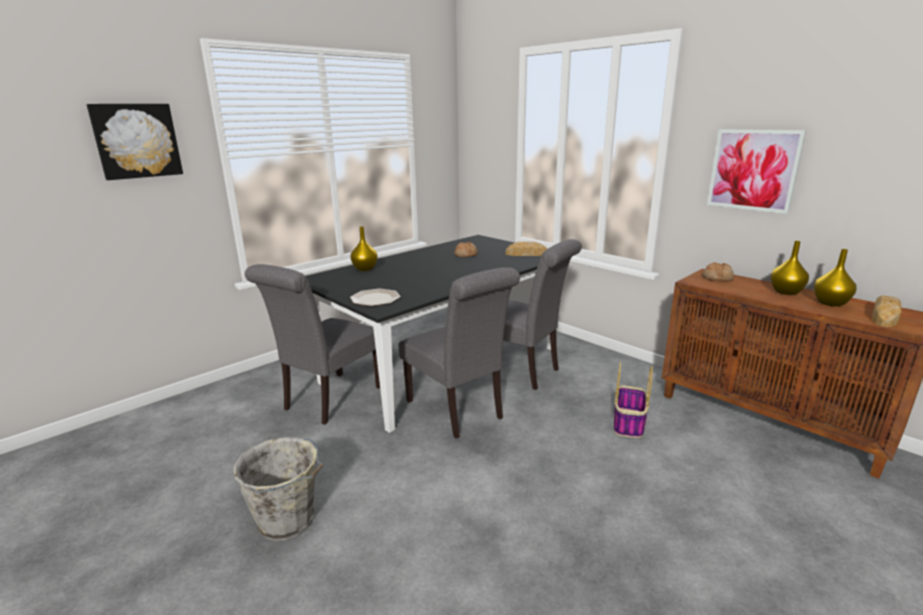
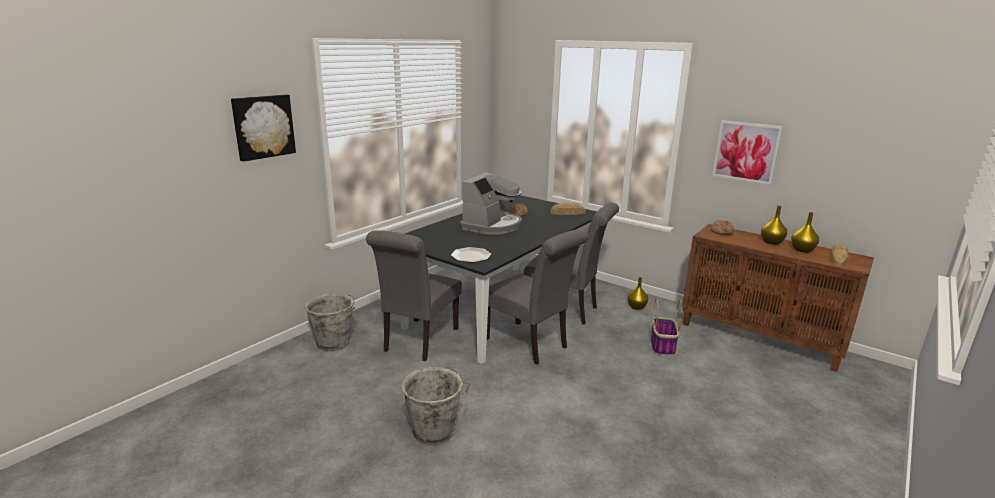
camera: 10 degrees left, 0 degrees up
yellow vase [351,226,378,271] -> yellow vase moved to [627,277,648,310]
none -> grey bucket [305,293,355,351]
none -> coffee machine [460,172,522,235]

